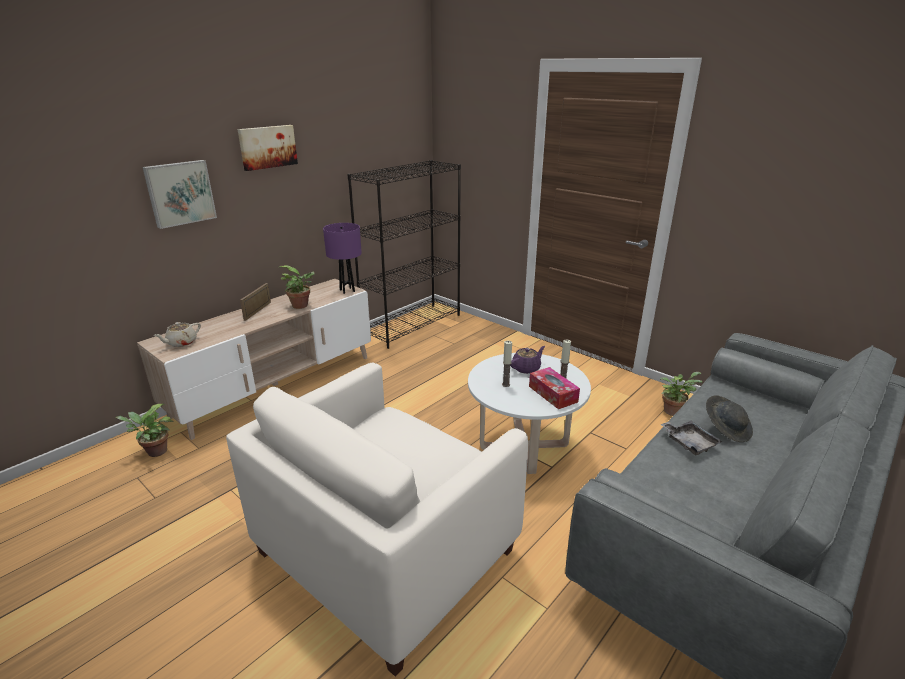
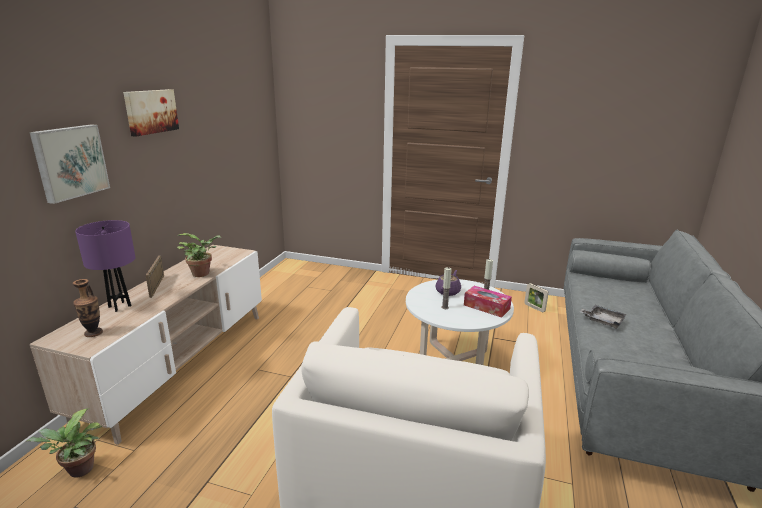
camera: 25 degrees left, 5 degrees down
beige teapot [153,322,201,347] -> vase [72,279,103,337]
purple table lamp [323,223,362,294] -> purple table lamp moved to [75,220,135,312]
black bookcase [347,160,461,349] -> none
potted plant [660,372,702,416] -> picture frame [524,283,549,312]
grey hat [706,395,753,442] -> none

